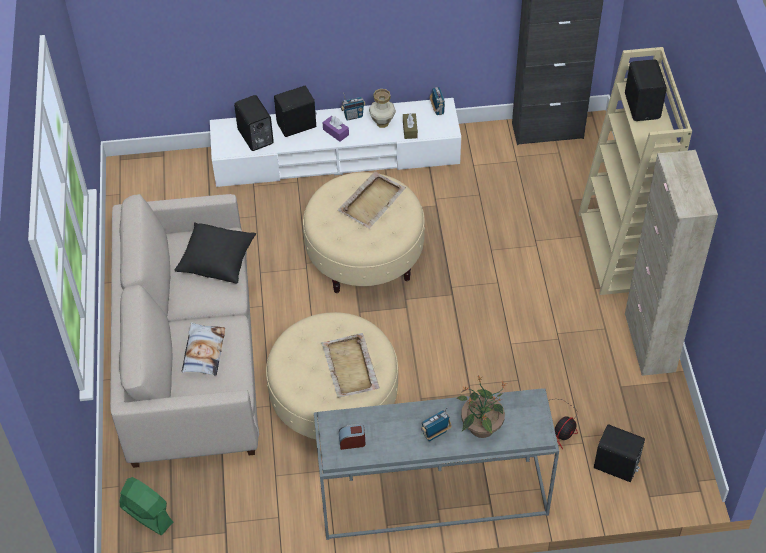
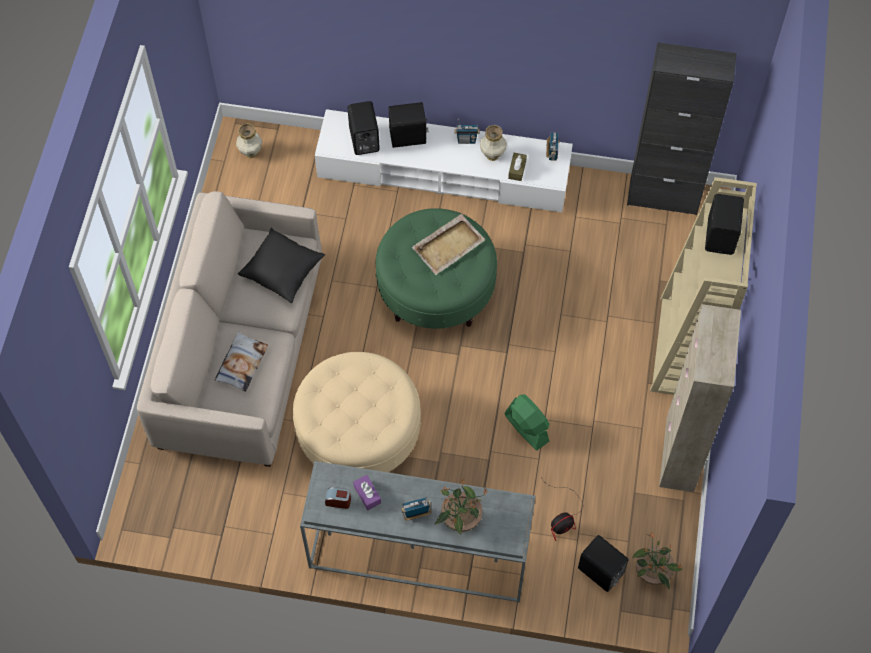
camera: 15 degrees right, 10 degrees up
green fan [119,477,173,535] -> green fan moved to [505,394,550,450]
beige ottoman [303,172,425,293] -> green ottoman [376,208,497,329]
beige tray [321,333,380,398] -> none
purple tissue box [322,116,349,142] -> purple tissue box moved to [353,475,381,510]
none -> vase [236,123,262,158]
none -> potted plant [633,533,683,589]

